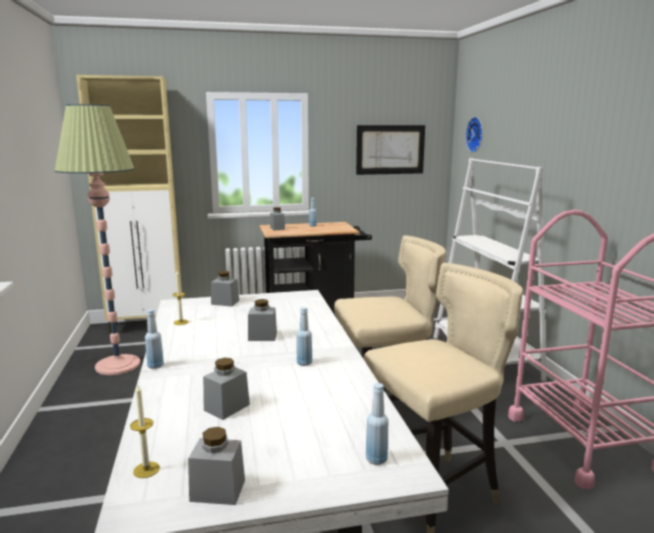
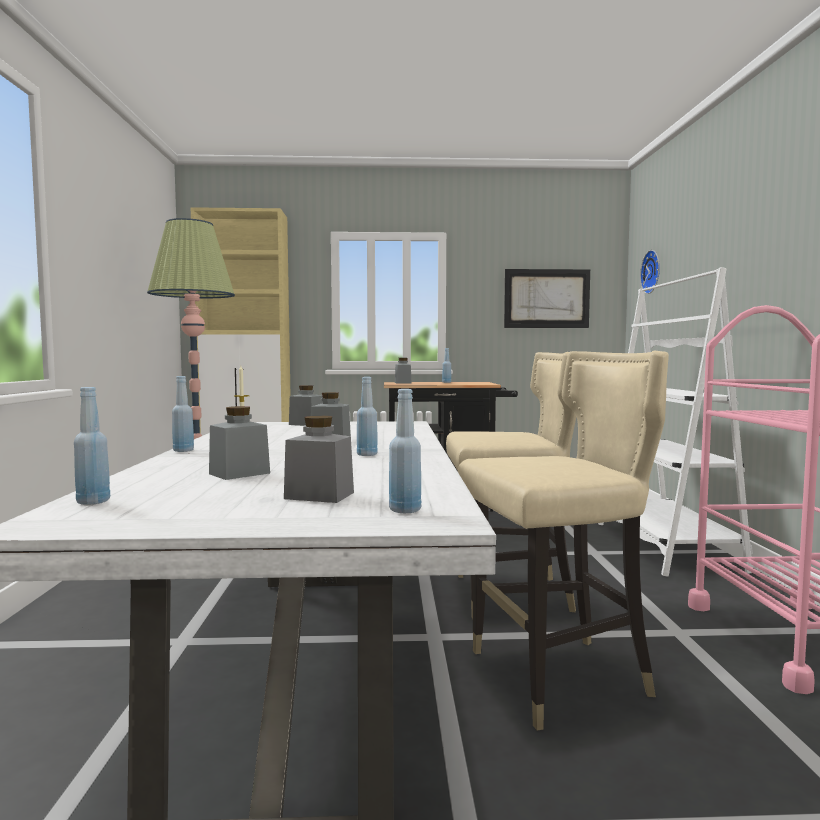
camera: 10 degrees right, 10 degrees down
candle [130,384,160,478] -> blue bottle [74,387,110,505]
grey jar [188,427,245,505] -> grey jar moved to [284,416,354,503]

